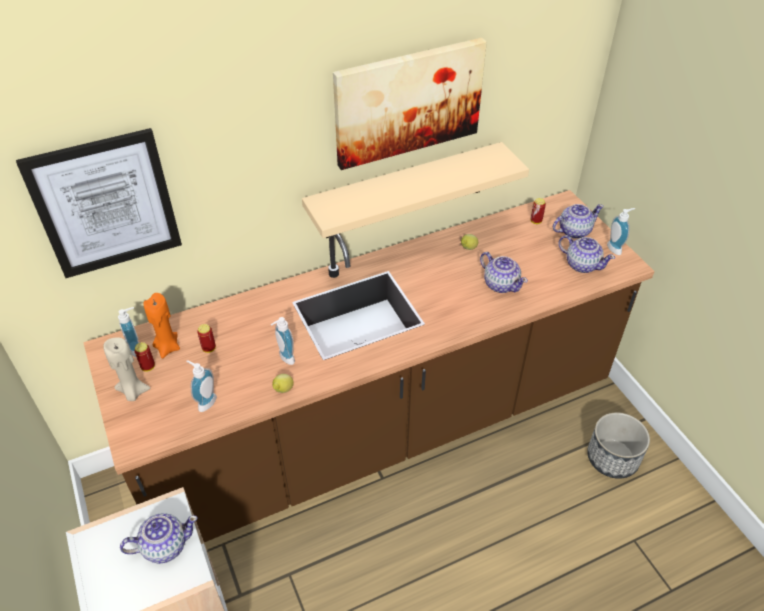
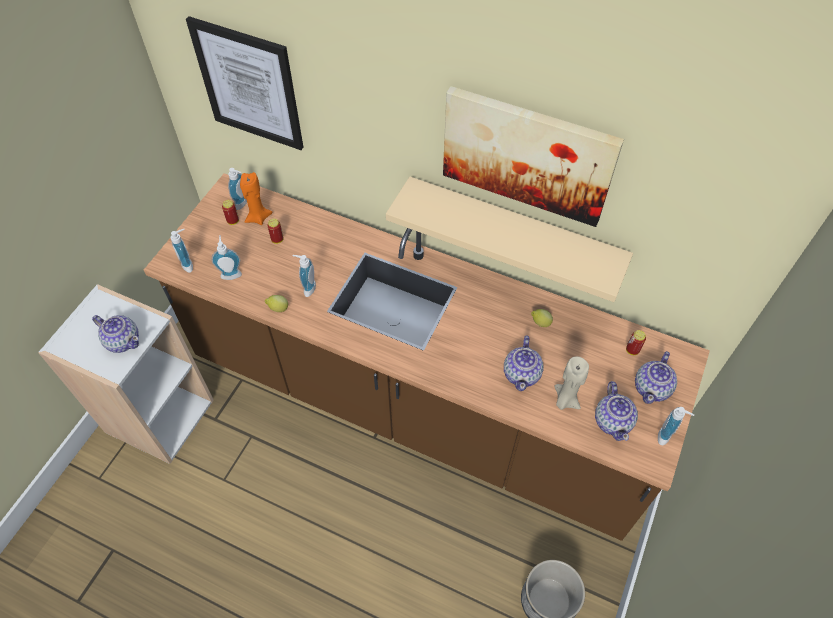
camera: 50 degrees right, 10 degrees up
beige candle [103,337,151,401] -> beige candle moved to [555,356,589,410]
teapot [553,204,604,239] -> teapot turned 90 degrees clockwise [635,351,677,404]
none -> soap dispenser [170,229,193,273]

